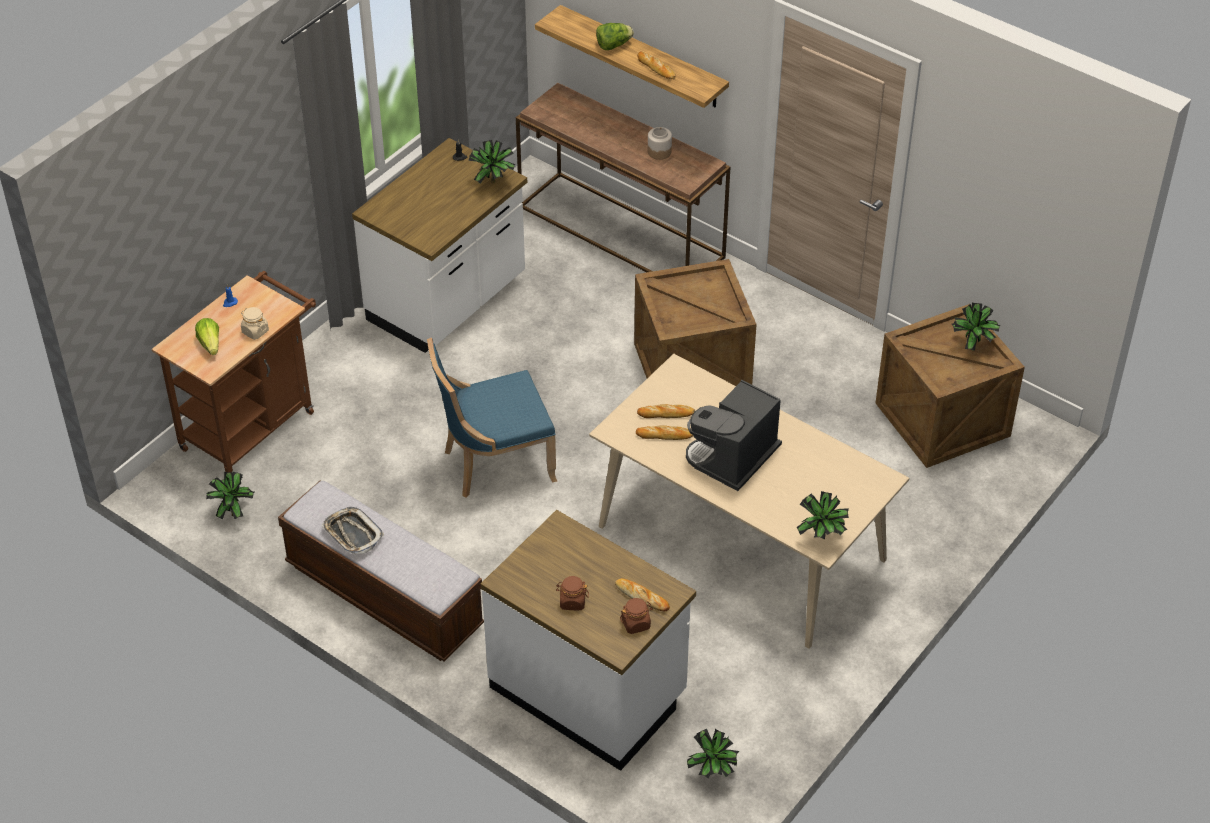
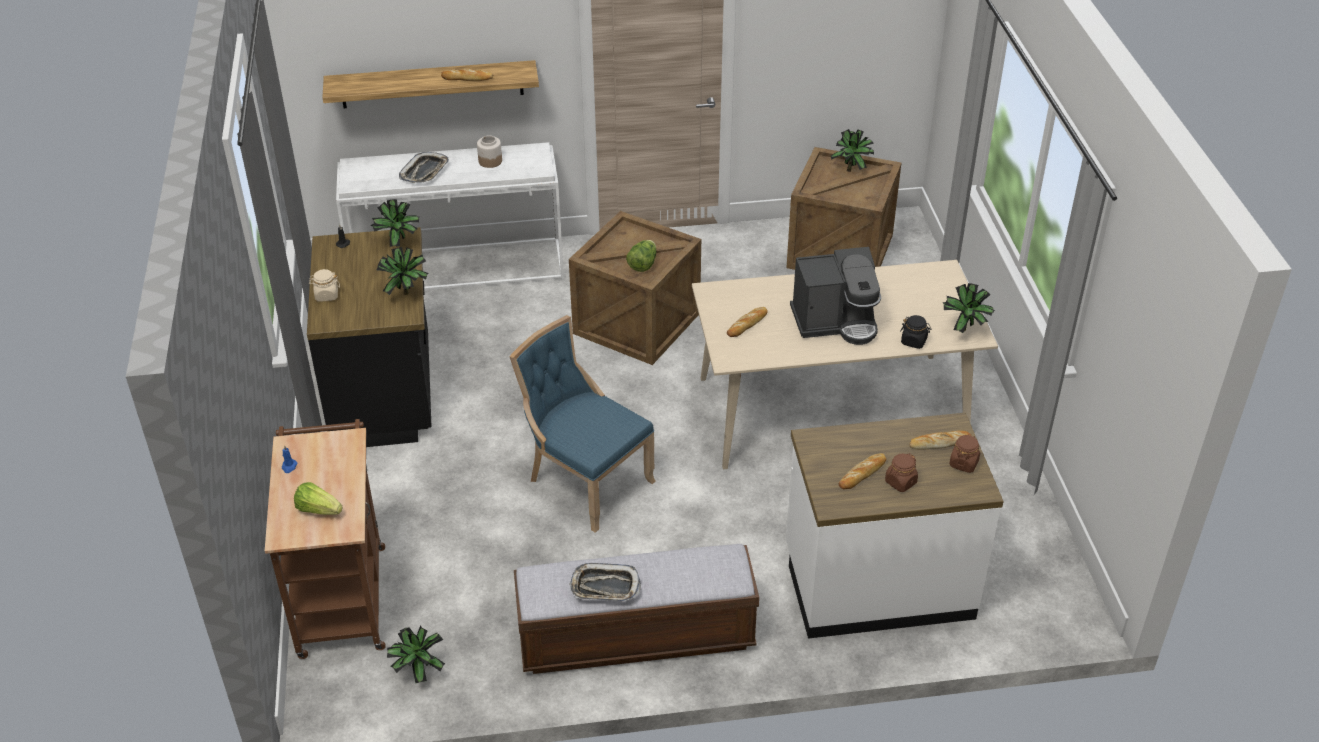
camera: 45 degrees left, 5 degrees down
beige jar [241,307,269,340] -> beige jar moved to [309,269,340,302]
white counter [352,138,527,353] -> black counter [307,227,431,447]
blue chair [427,338,557,498] -> blue chair turned 105 degrees clockwise [509,315,656,533]
brown console table [516,83,731,272] -> white console table [336,142,564,290]
lettuce [596,23,634,50] -> lettuce moved to [626,240,657,272]
bread [636,425,693,440] -> bread moved to [838,453,886,489]
coffee machine [686,380,782,491] -> coffee machine turned 90 degrees counterclockwise [790,247,881,345]
potted plant [687,729,739,779] -> potted plant moved to [377,247,429,295]
none -> tray [399,152,449,183]
none -> black jar [901,315,931,349]

